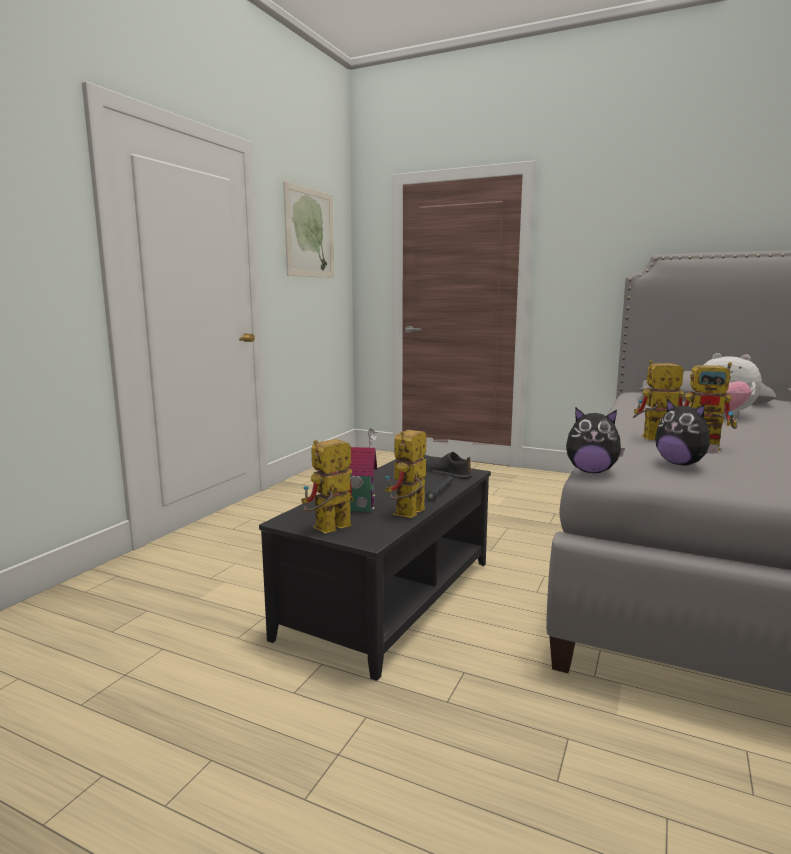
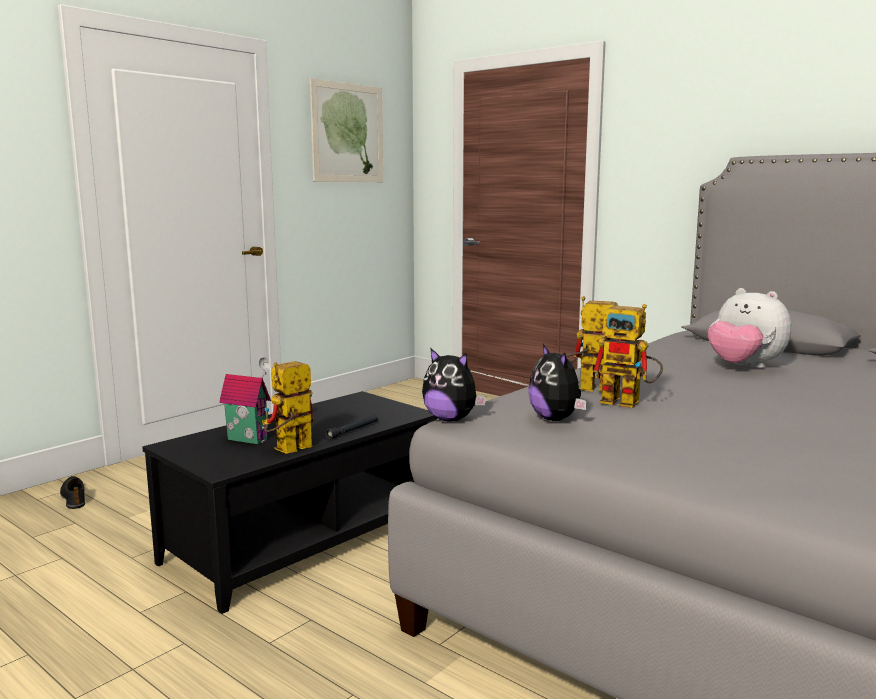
camera: 15 degrees right, 0 degrees up
toy robot [301,439,354,533] -> none
black shoe [424,452,472,479] -> black shoe moved to [60,476,85,509]

